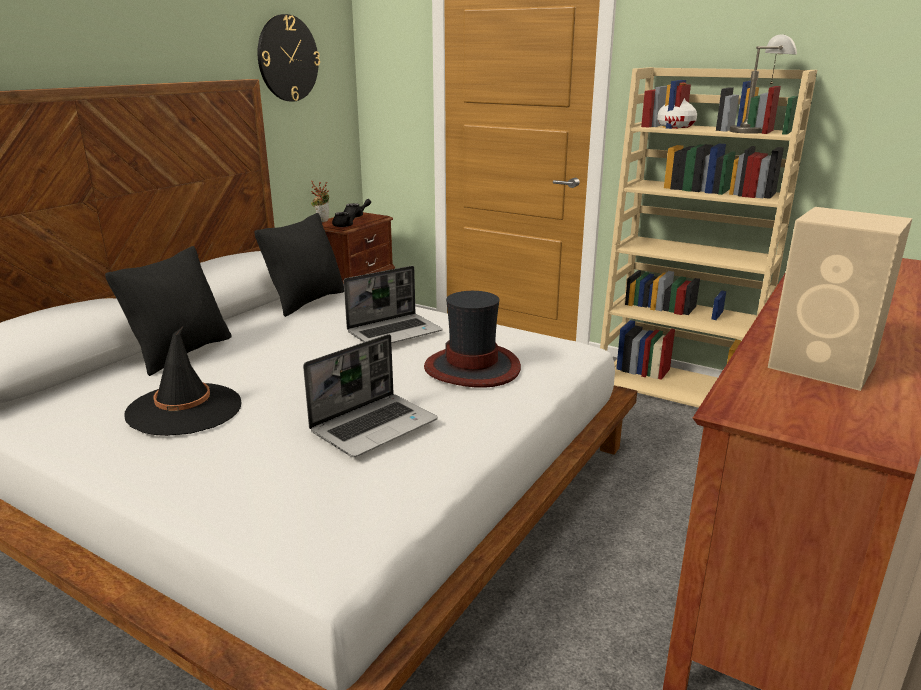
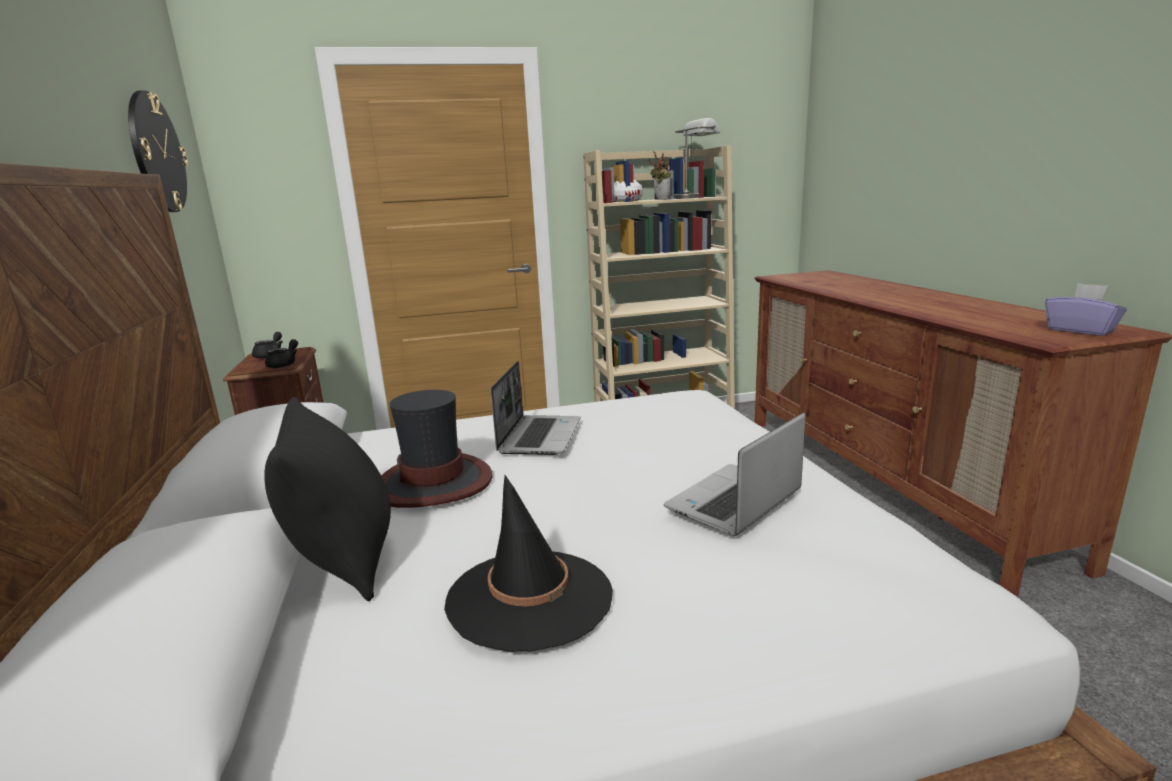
camera: 45 degrees left, 5 degrees down
black pillow [254,213,344,317] -> none
laptop [303,334,438,457] -> laptop turned 135 degrees counterclockwise [664,413,806,536]
potted plant [311,180,329,222] -> potted plant moved to [649,151,671,200]
hat [424,291,521,388] -> hat moved to [381,390,493,508]
beige speaker [768,207,913,391] -> none
none -> purple tissue box [1045,283,1127,336]

